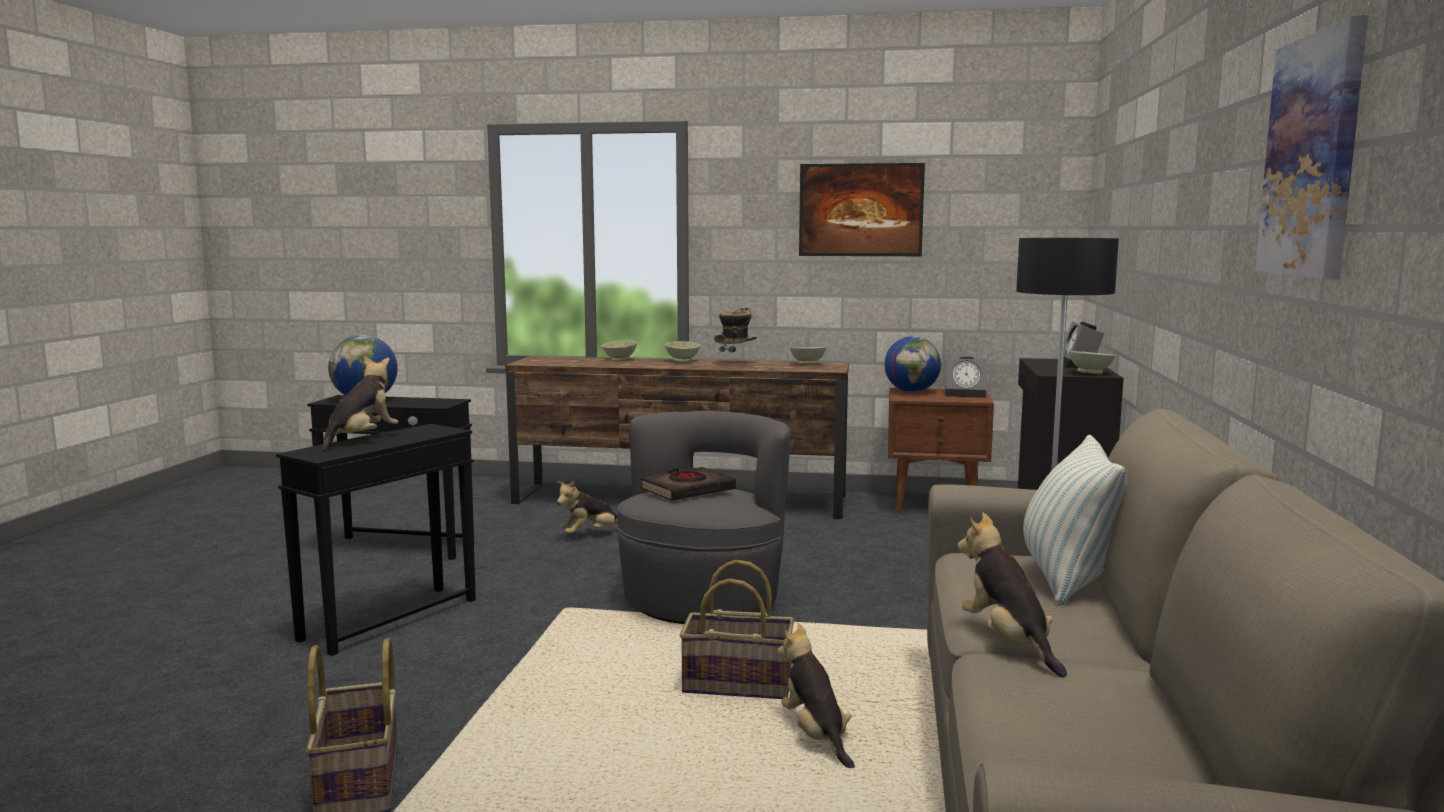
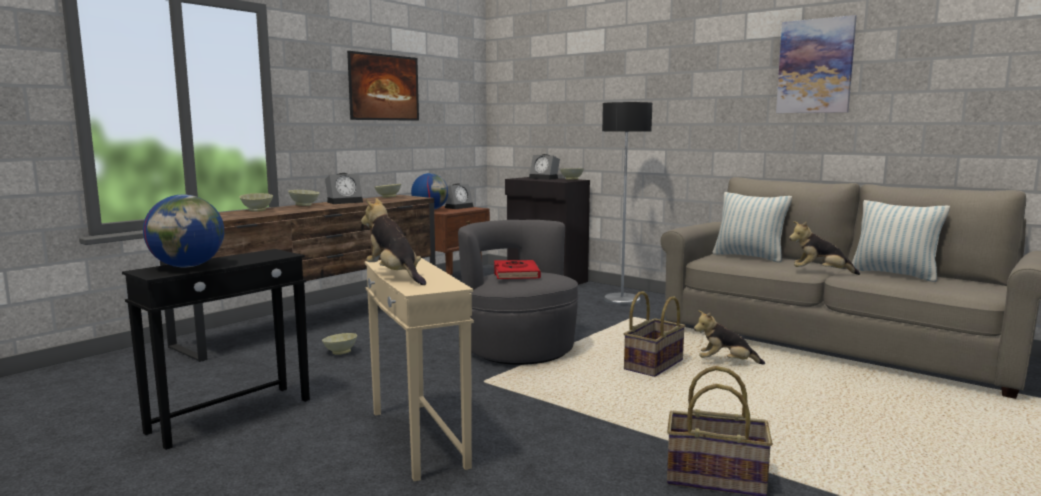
camera: 60 degrees left, 0 degrees up
black side table [276,424,476,656] -> beige side table [364,258,474,481]
plush toy [557,481,618,534] -> beige bowl [322,333,357,355]
black book [641,467,736,501] -> red book [494,260,541,279]
hat [714,308,757,356] -> alarm clock [325,173,363,204]
none -> pillow [852,200,950,282]

